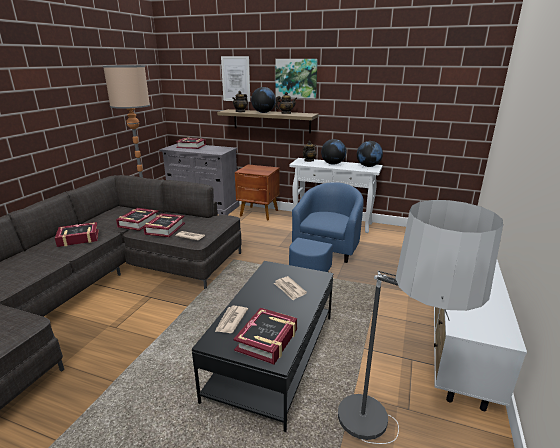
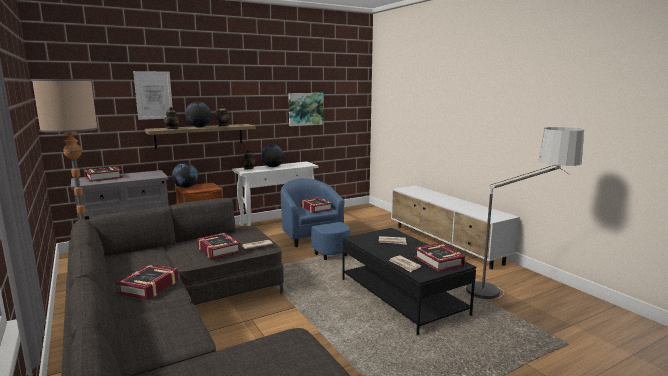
camera: 50 degrees left, 10 degrees down
book [116,208,158,231] -> book moved to [301,197,332,213]
picture [275,59,318,98] -> picture moved to [288,93,323,126]
globe [357,141,383,167] -> globe moved to [172,163,198,188]

